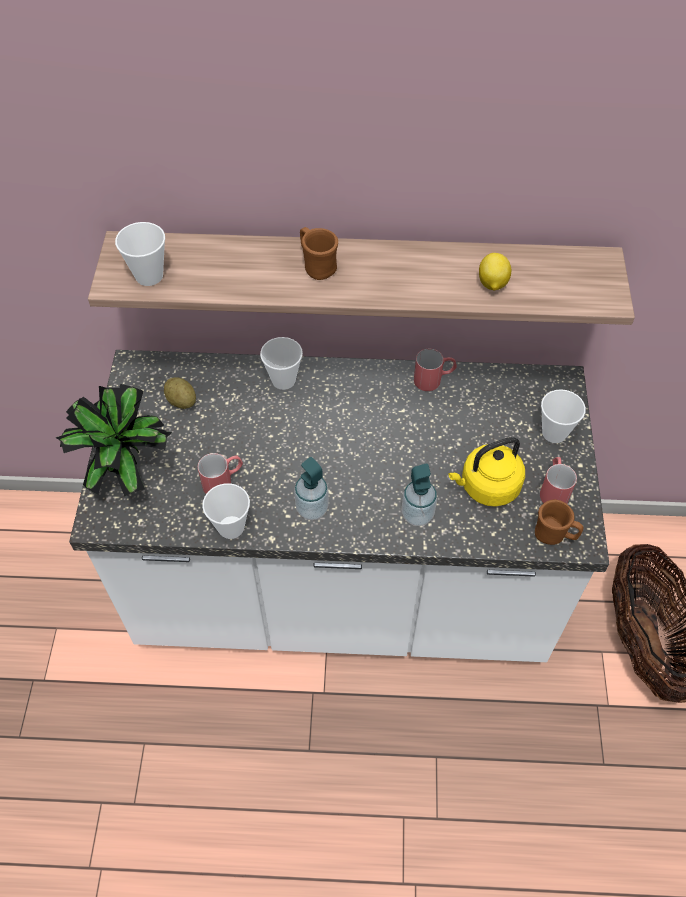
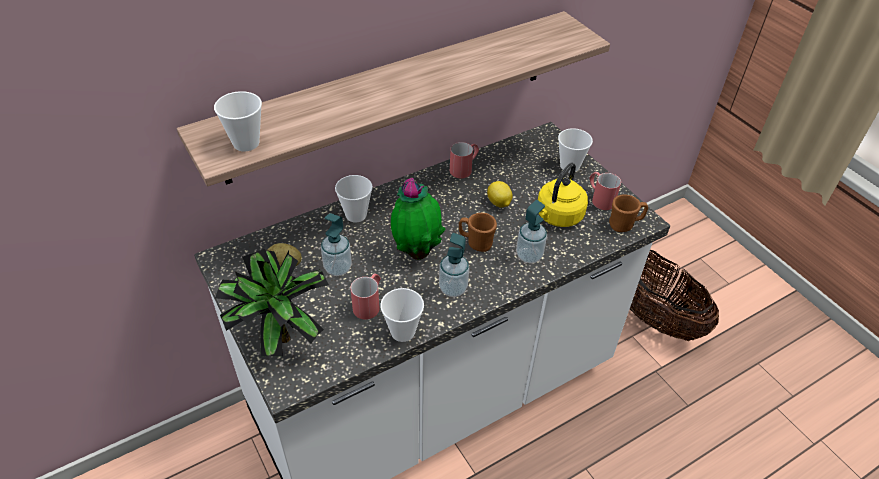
camera: 35 degrees left, 10 degrees down
brown mug [300,227,338,280] -> brown mug moved to [459,213,497,252]
lemon [479,253,511,291] -> lemon moved to [487,181,513,207]
none -> soap dispenser [321,213,352,276]
none -> potted plant [391,177,446,260]

